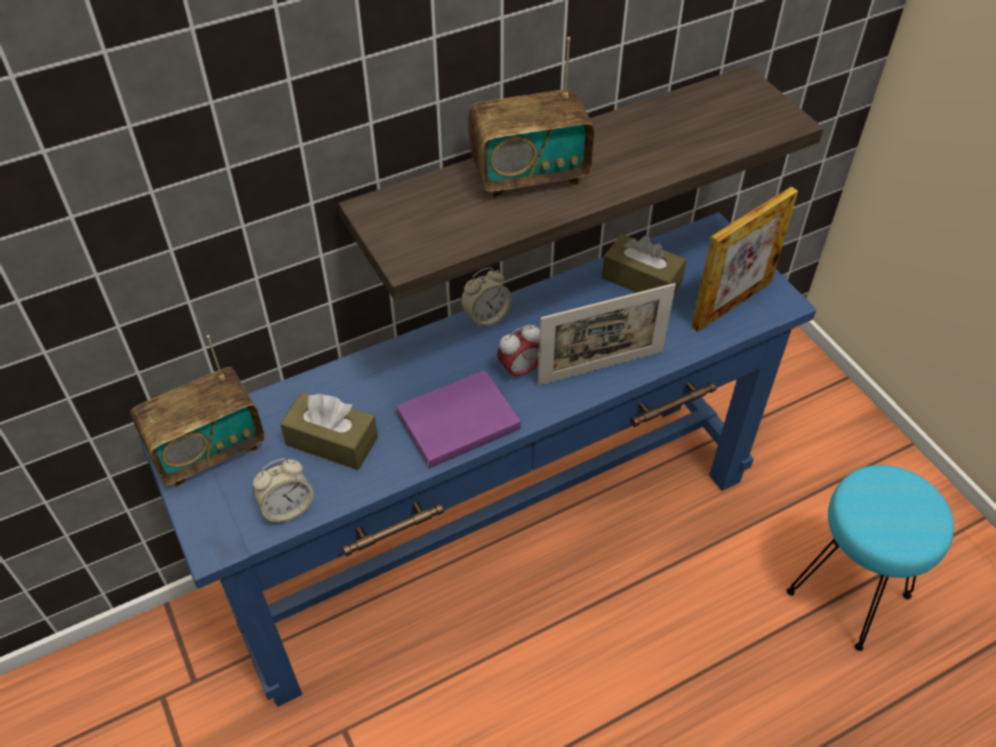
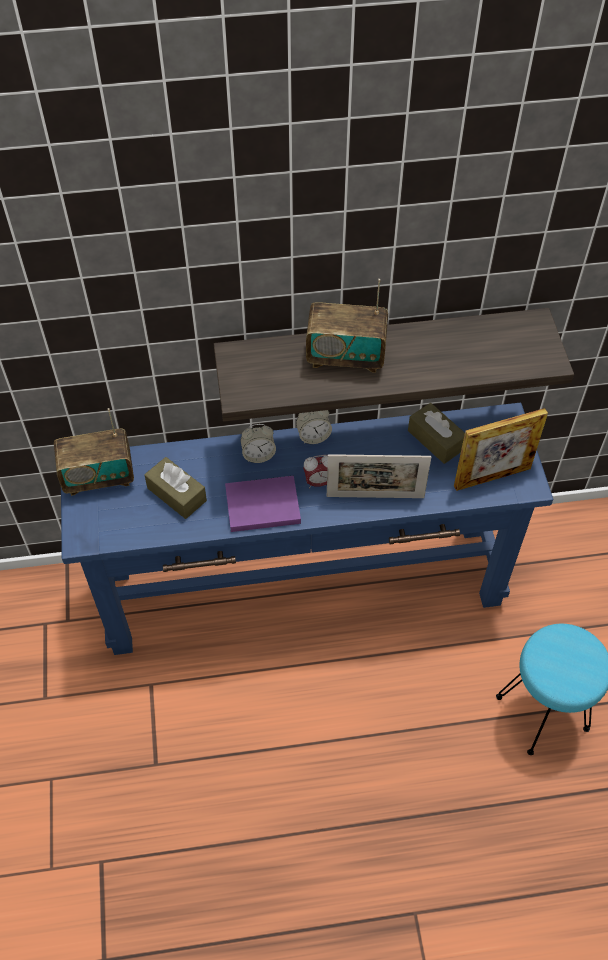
camera: 20 degrees right, 5 degrees up
alarm clock [253,458,314,523] -> alarm clock moved to [241,424,276,463]

